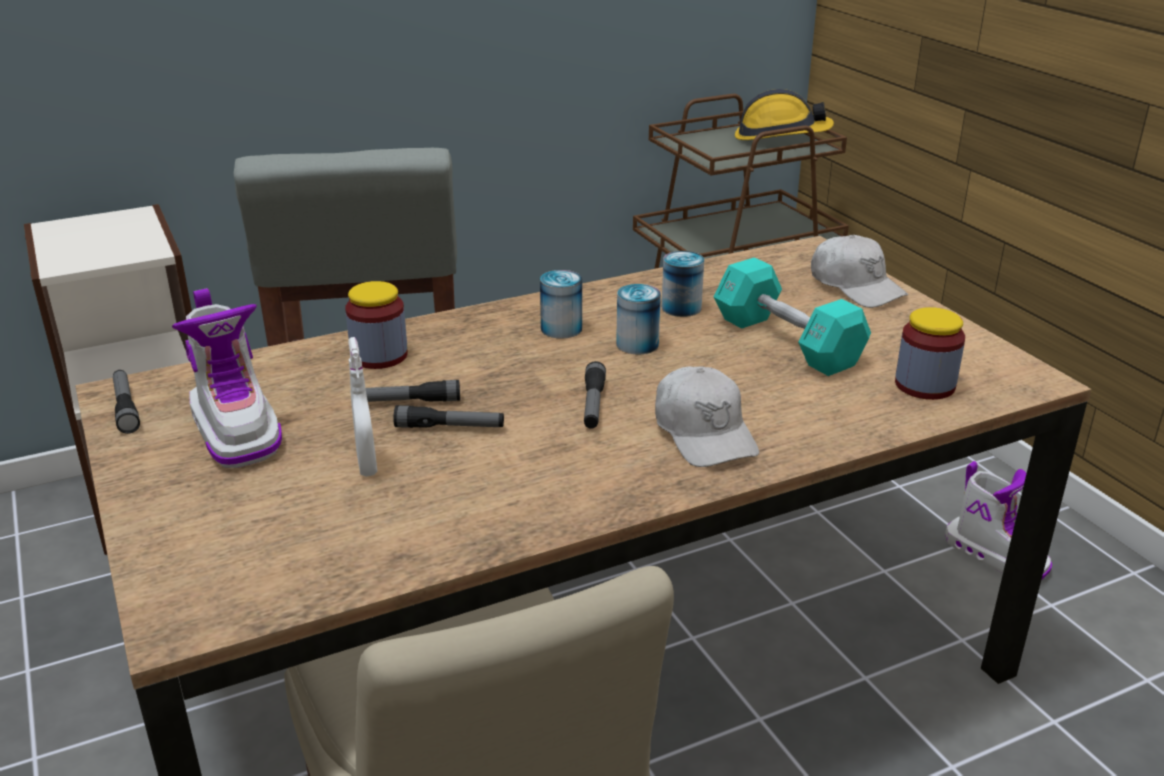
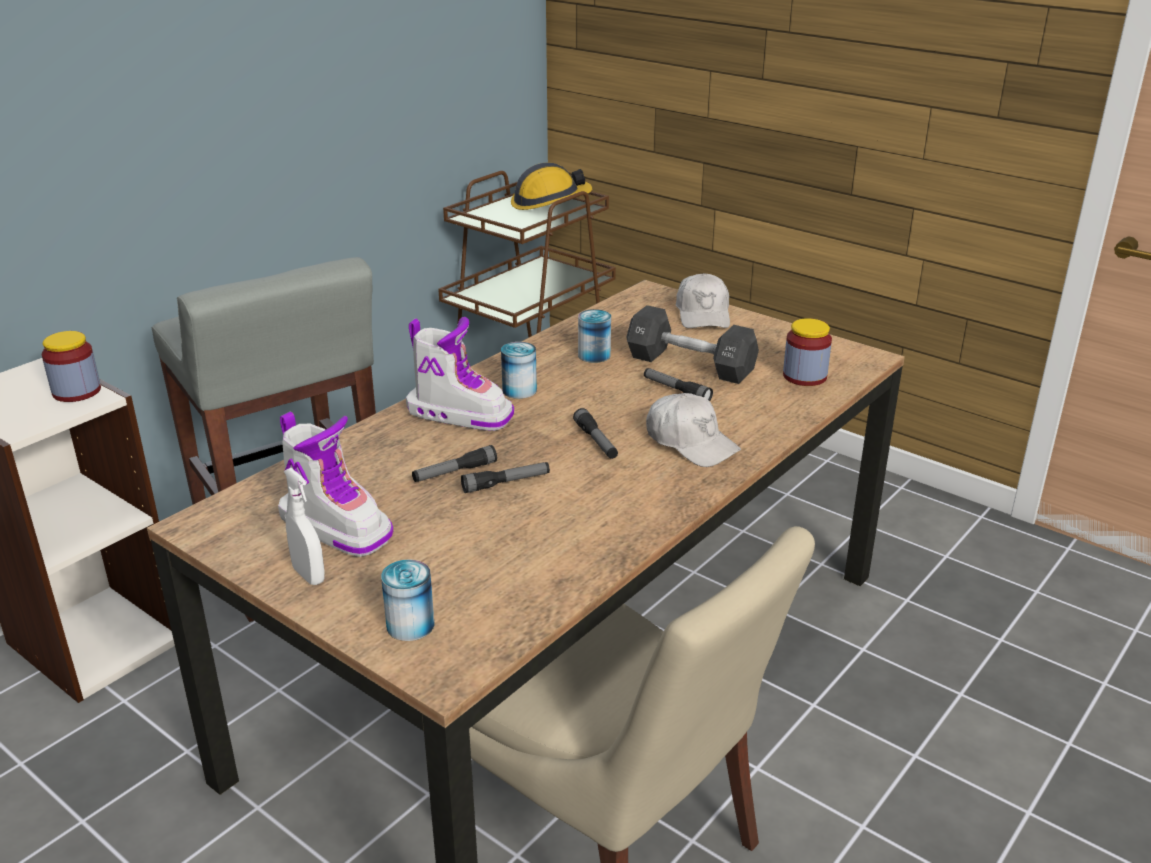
camera: 25 degrees left, 0 degrees up
flashlight [113,370,140,434] -> flashlight moved to [644,368,713,401]
jar [345,281,408,369] -> jar moved to [42,331,101,402]
white spray bottle [348,337,377,477] -> white spray bottle moved to [284,468,325,585]
can [616,284,661,354] -> can moved to [381,559,435,641]
turquoise dumbbell [714,257,871,376] -> black dumbbell [626,305,759,384]
white cap [811,235,908,308] -> white cap turned 60 degrees clockwise [676,273,730,328]
boot [945,461,1052,579] -> boot moved to [406,317,514,431]

